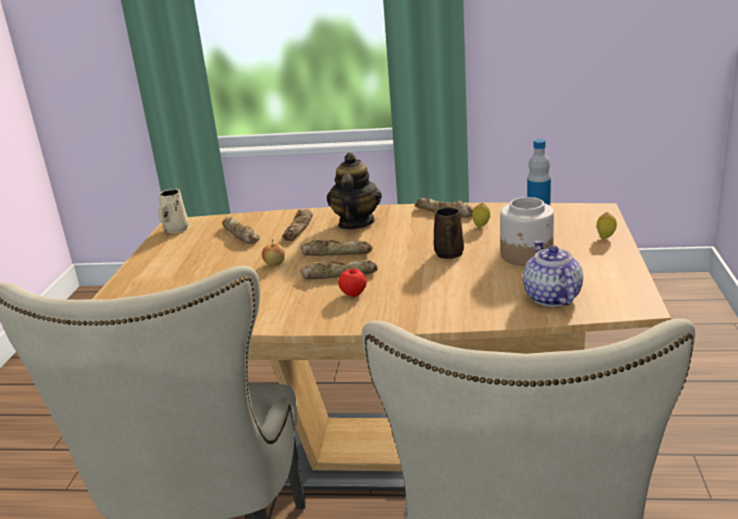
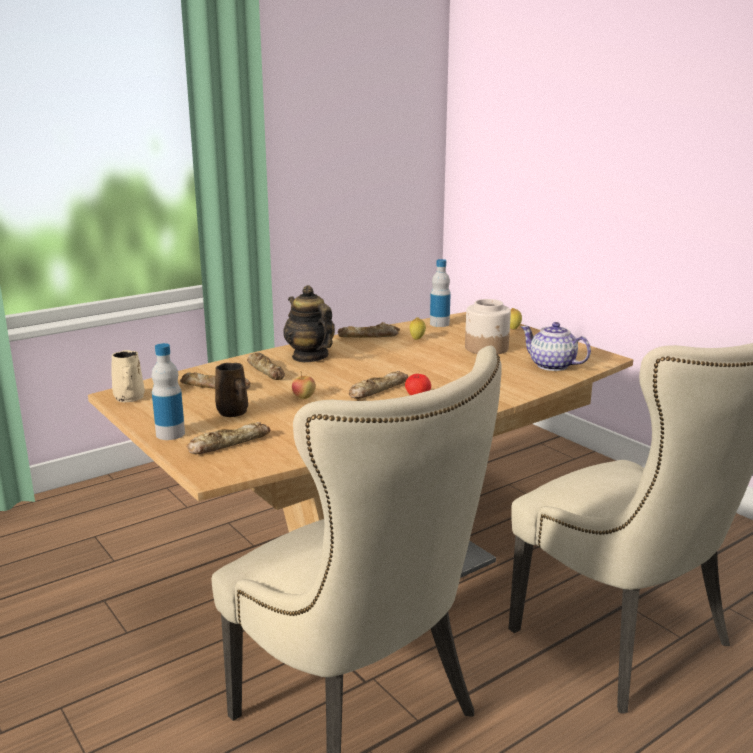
camera: 45 degrees left, 5 degrees down
bread [301,240,373,256] -> bread moved to [186,422,270,454]
brown mug [434,207,464,259] -> brown mug moved to [215,363,248,417]
none -> bottle [152,343,185,440]

